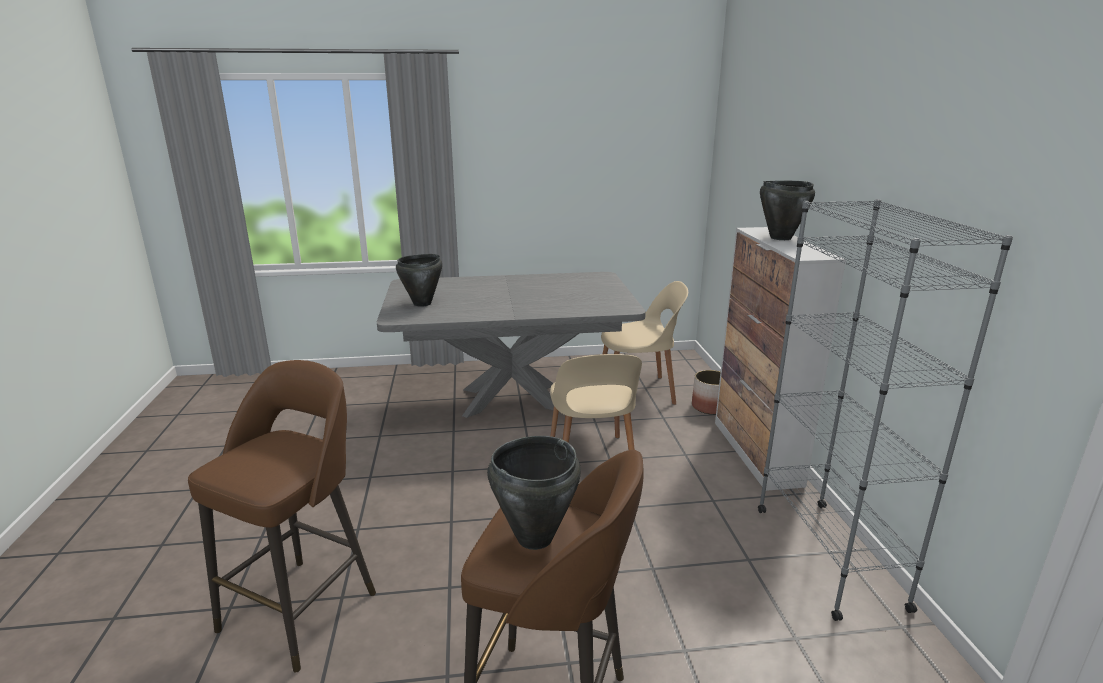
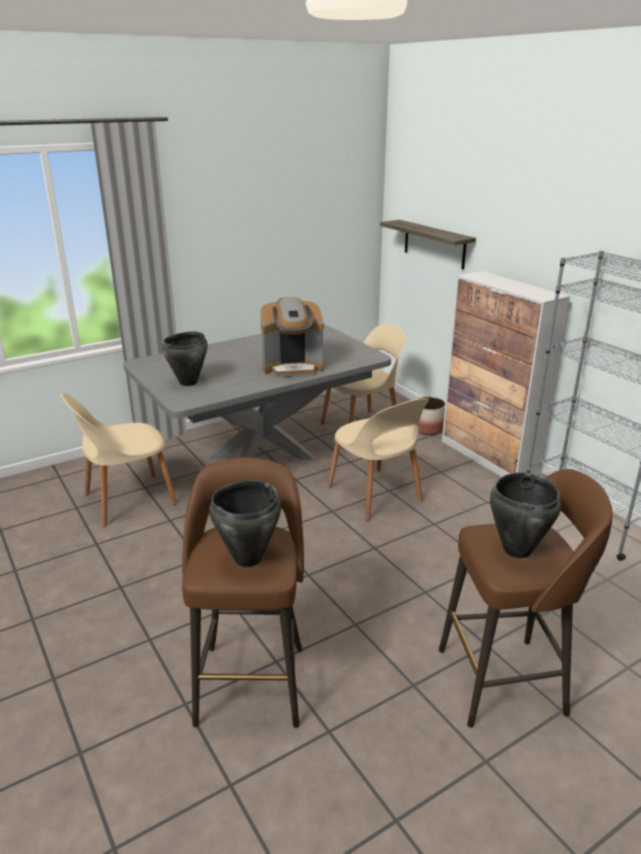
camera: 25 degrees left, 5 degrees up
black cooking pot [760,181,815,240] -> black cooking pot moved to [209,480,281,567]
none -> beige chair [61,393,177,527]
none -> coffee machine [261,297,324,377]
none -> shelf [380,220,476,270]

